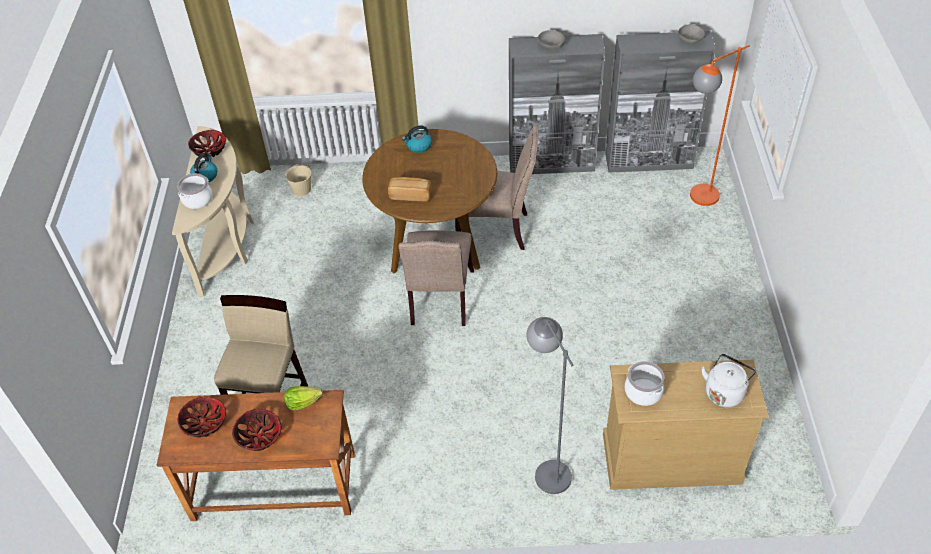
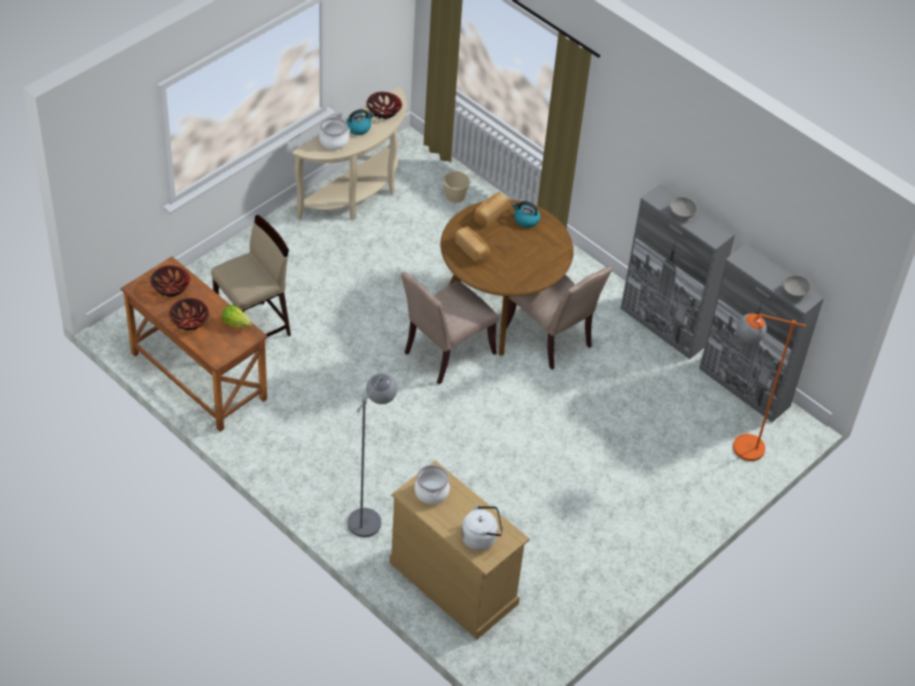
camera: 40 degrees right, 0 degrees up
none -> bread [474,192,510,227]

